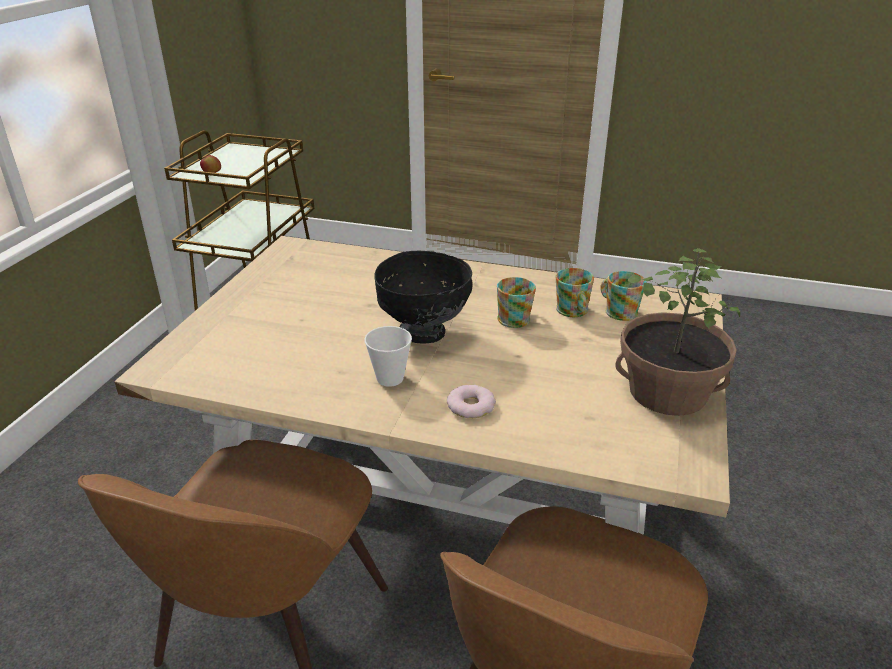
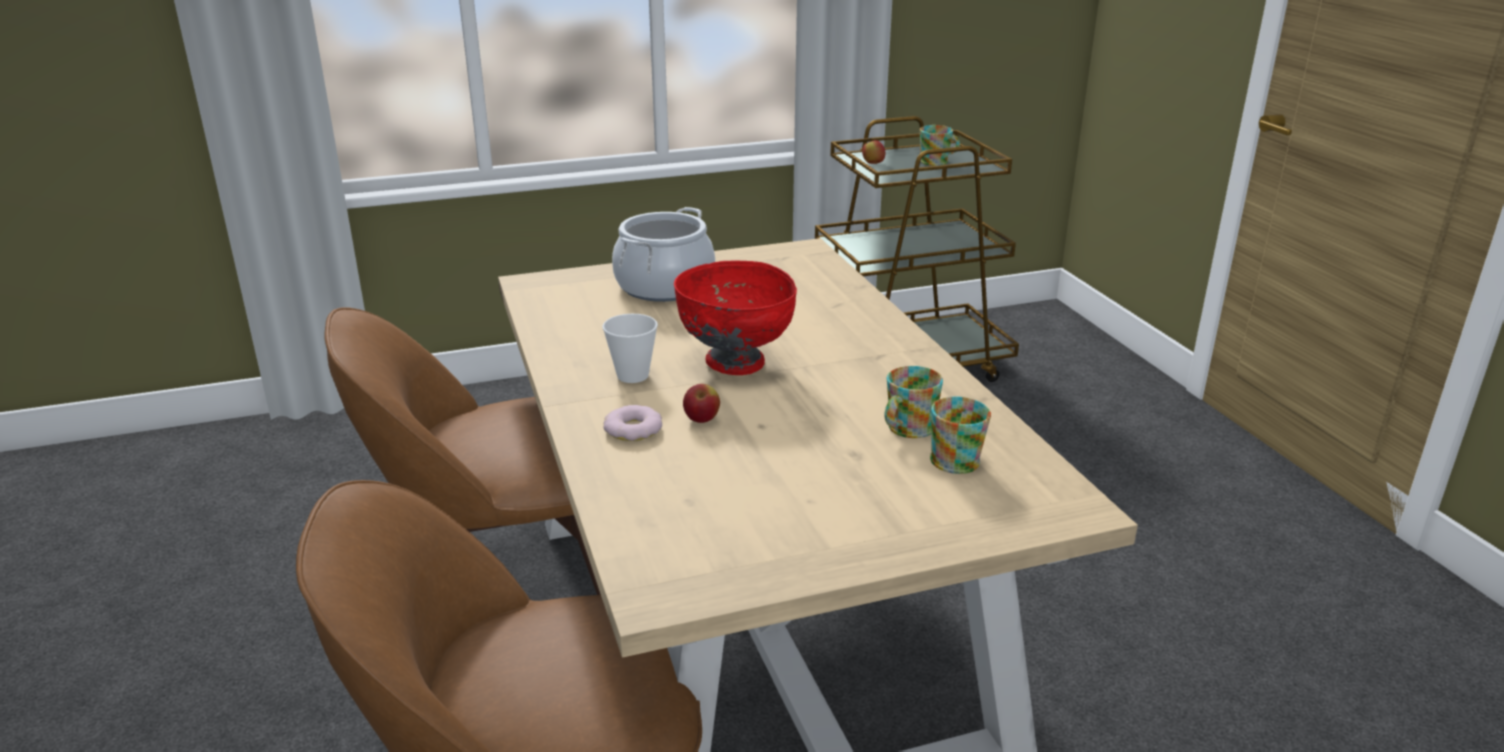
camera: 55 degrees right, 5 degrees down
black bowl [374,251,473,344] -> red bowl [674,261,797,375]
mug [497,277,536,328] -> mug moved to [920,125,960,166]
potted plant [615,248,740,416] -> none
none -> cooking pot [612,207,715,302]
none -> apple [683,384,720,423]

